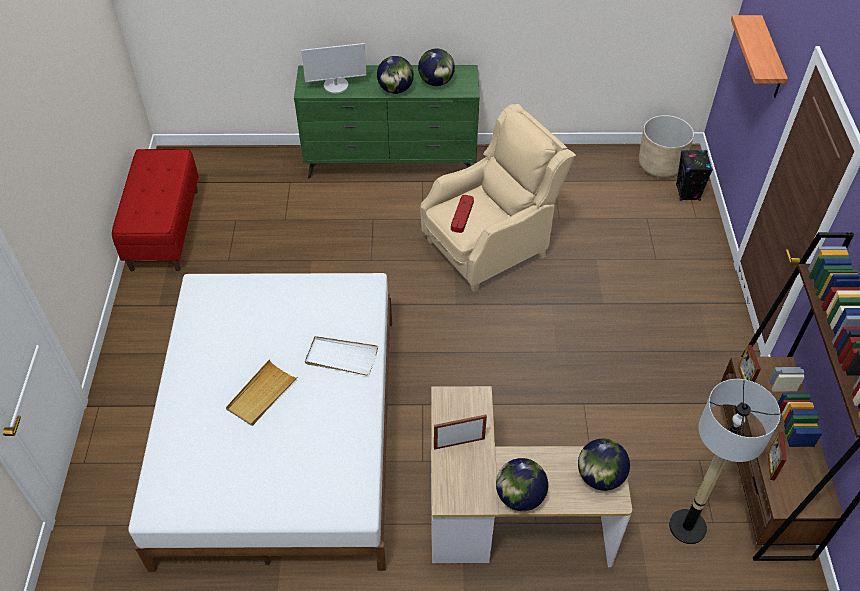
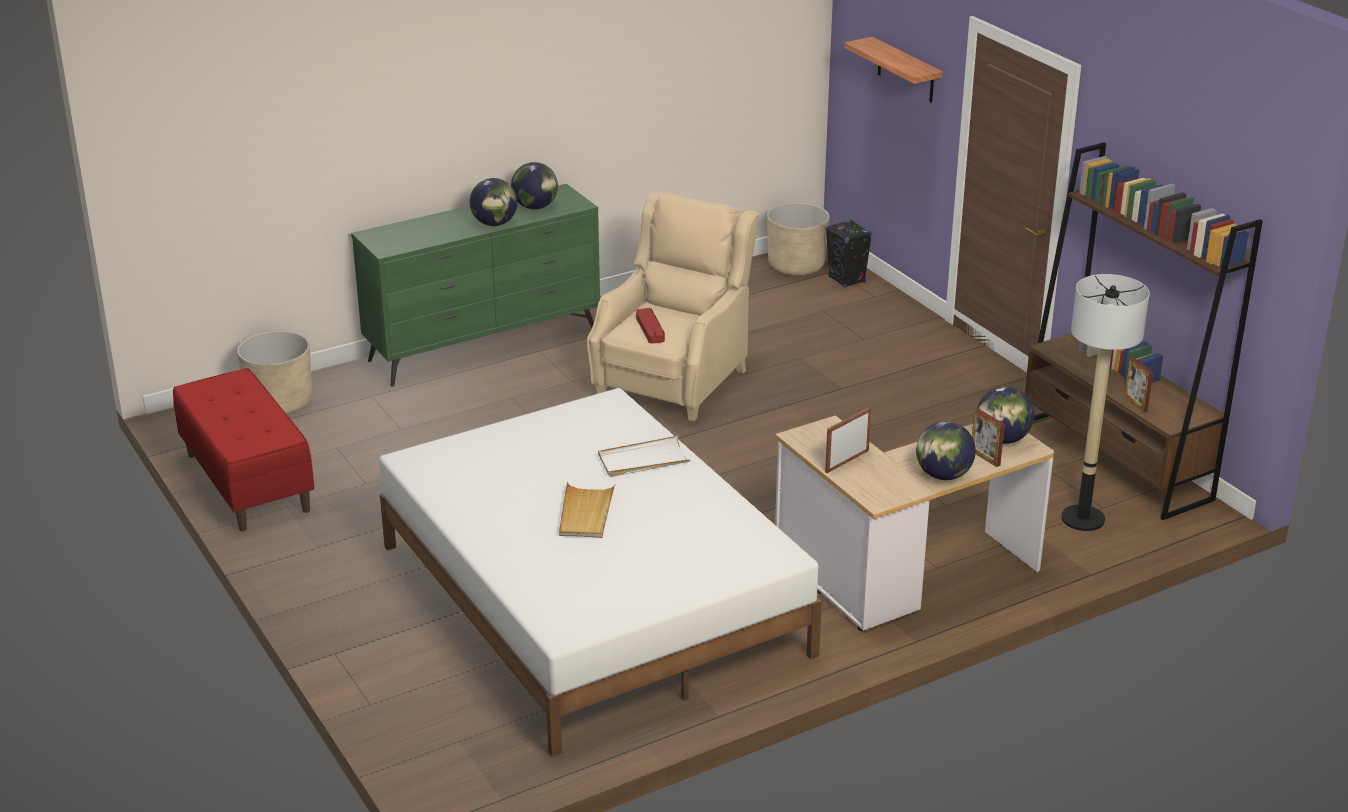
camera: 30 degrees left, 20 degrees down
monitor [301,43,367,94] -> none
picture frame [738,345,761,382] -> picture frame moved to [972,408,1005,467]
none -> beige planter [237,331,312,414]

